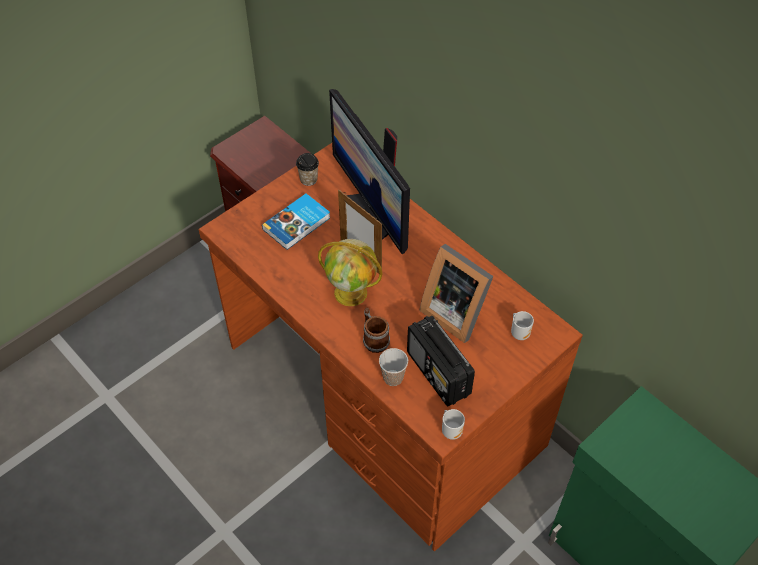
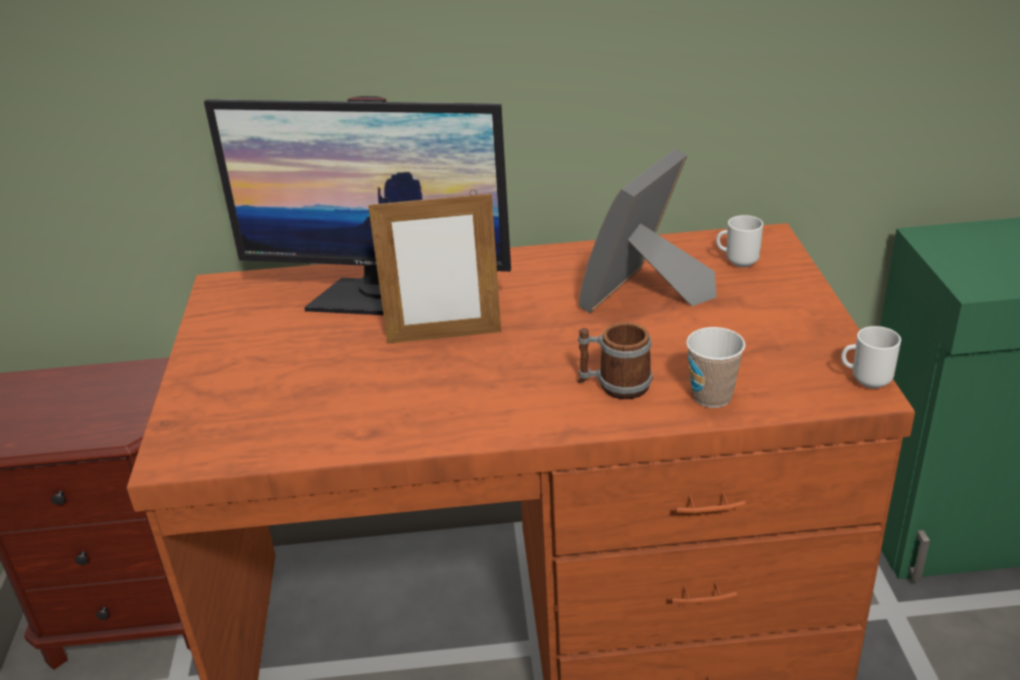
camera: 50 degrees left, 20 degrees down
book [262,193,330,250] -> none
cup [296,153,319,186] -> none
globe [318,239,382,306] -> none
radio [407,316,475,407] -> none
picture frame [419,244,493,343] -> picture frame turned 135 degrees clockwise [579,148,716,313]

